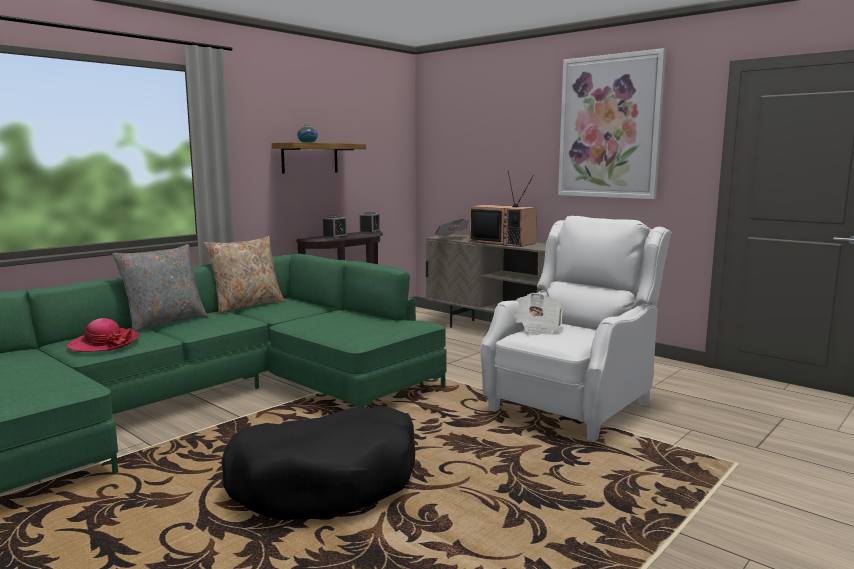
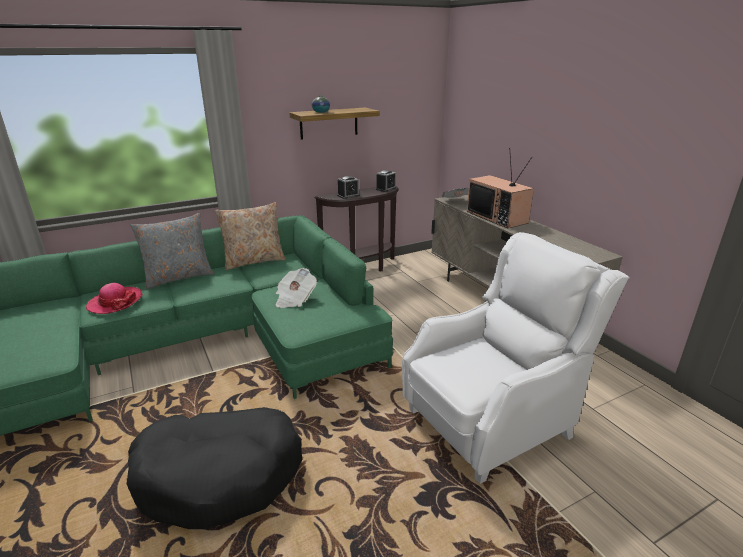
camera: 20 degrees right, 15 degrees up
newspaper [514,293,563,335] -> newspaper moved to [276,268,317,308]
picture [558,48,666,199] -> none

